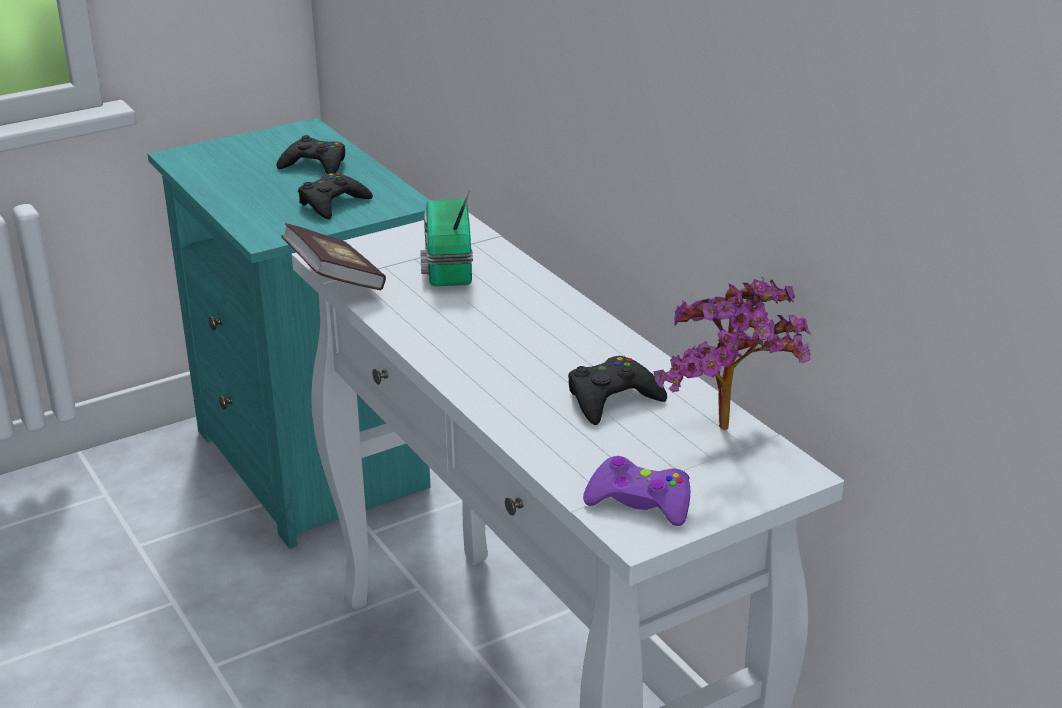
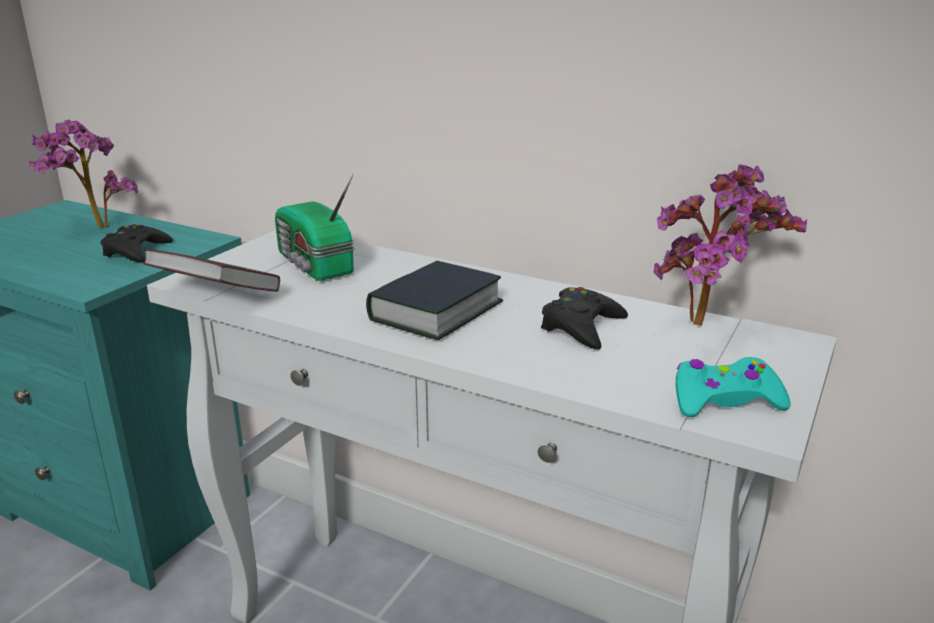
camera: 30 degrees left, 5 degrees down
black game controller [276,135,345,174] -> potted plant [29,120,138,228]
purple game controller [583,456,690,526] -> turquoise game controller [676,357,791,417]
none -> book [366,261,503,340]

